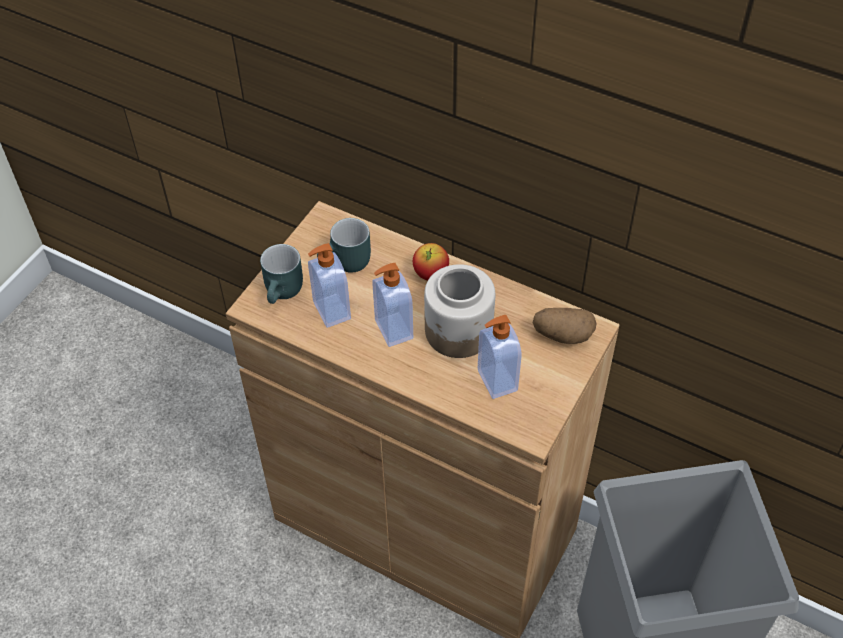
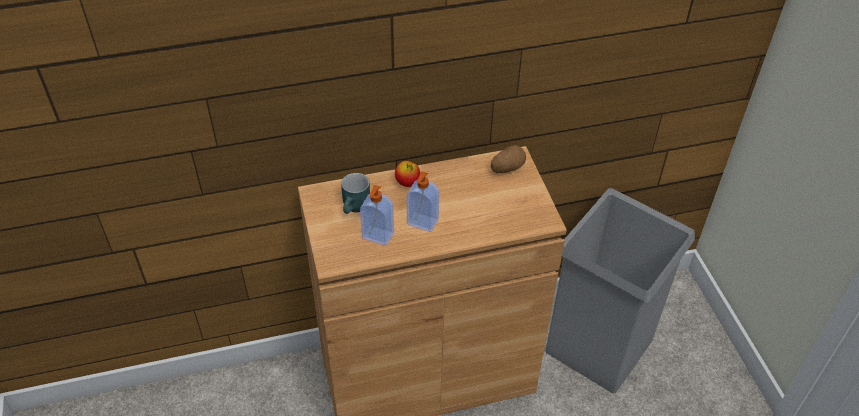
camera: 45 degrees left, 5 degrees down
turquoise mug [260,244,303,304] -> none
jar [424,264,495,358] -> none
soap dispenser [478,315,522,399] -> none

